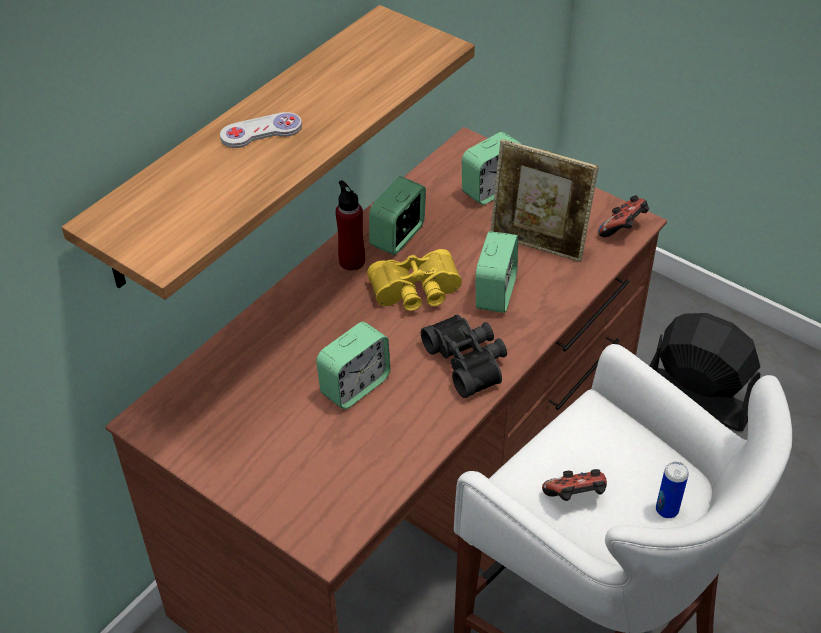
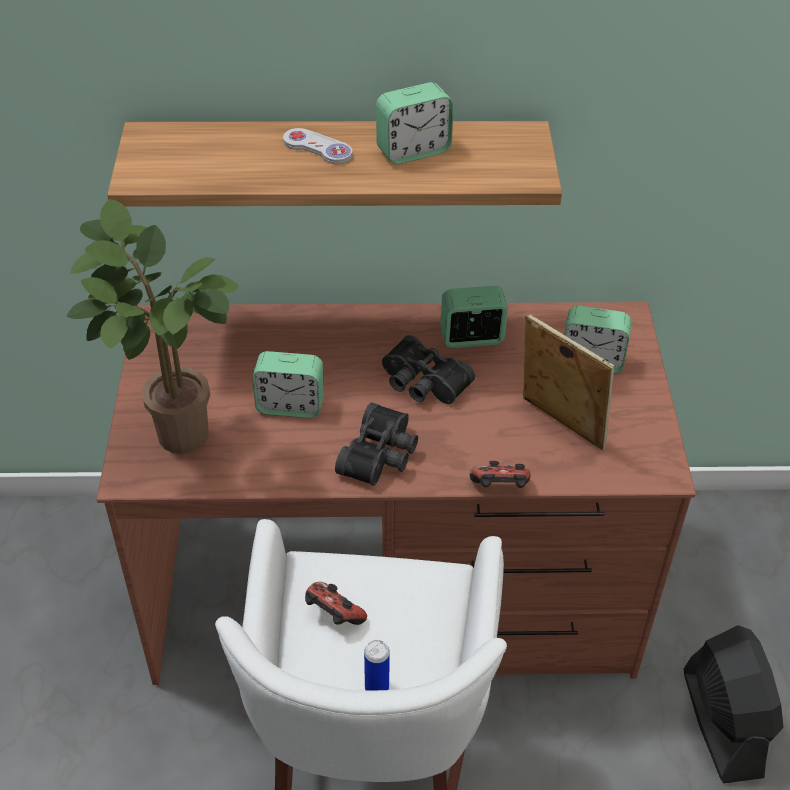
camera: 50 degrees right, 0 degrees up
red bottle [336,180,365,271] -> none
yellow binoculars [367,249,462,311] -> black binoculars [382,335,475,404]
alarm clock [475,231,518,313] -> alarm clock moved to [376,82,453,164]
picture frame [490,139,599,262] -> picture frame turned 150 degrees clockwise [523,313,614,451]
game controller [598,195,649,237] -> game controller moved to [470,461,531,488]
none -> potted plant [66,199,239,454]

